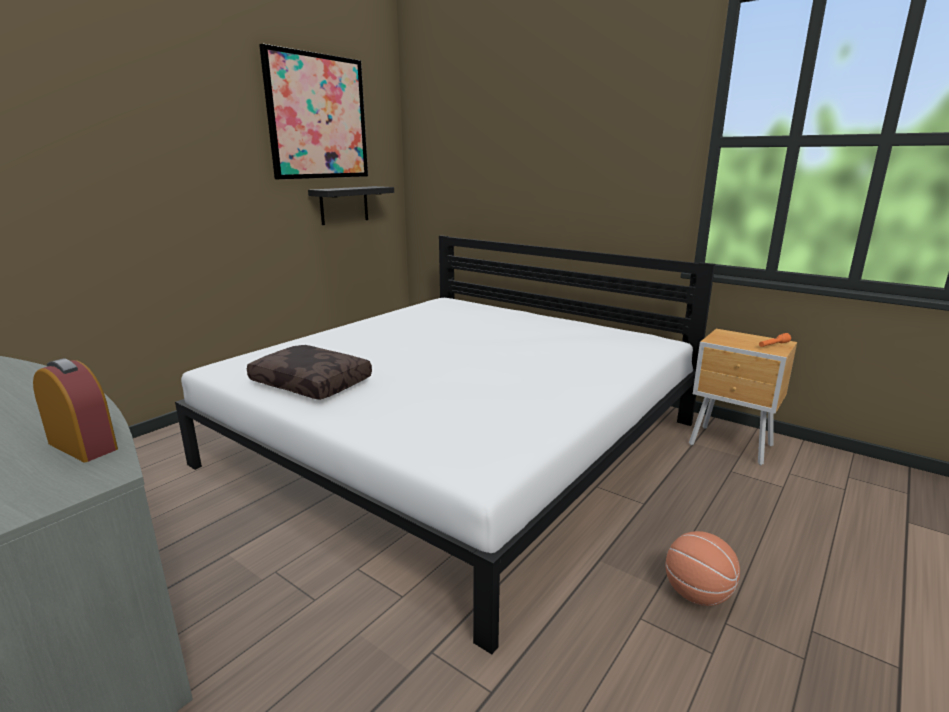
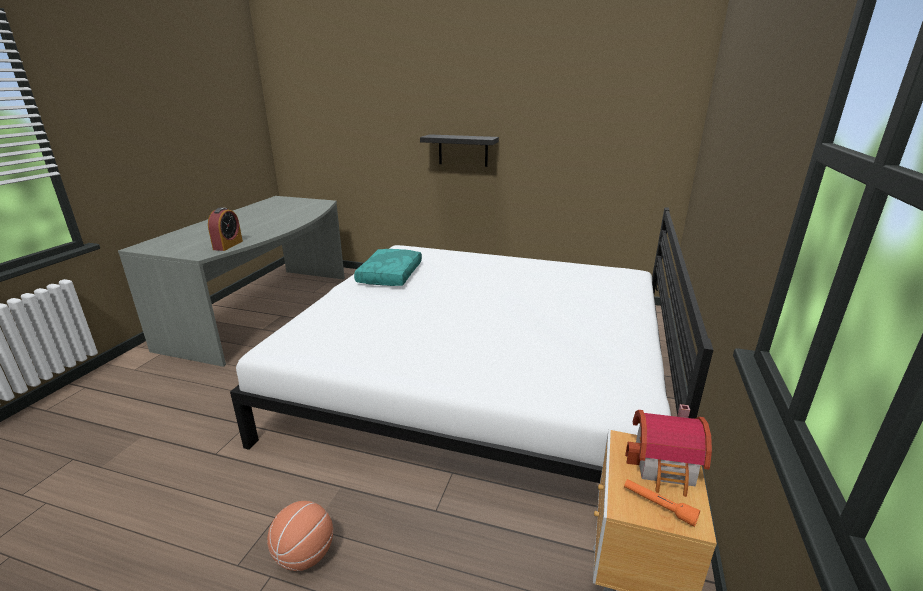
camera: 70 degrees right, 5 degrees up
brown pillow [247,345,372,400] -> turquoise pillow [354,249,422,286]
picture [259,44,368,179] -> none
black shelf [308,186,394,225] -> black shelf moved to [420,134,499,167]
none -> toy house [625,404,712,497]

